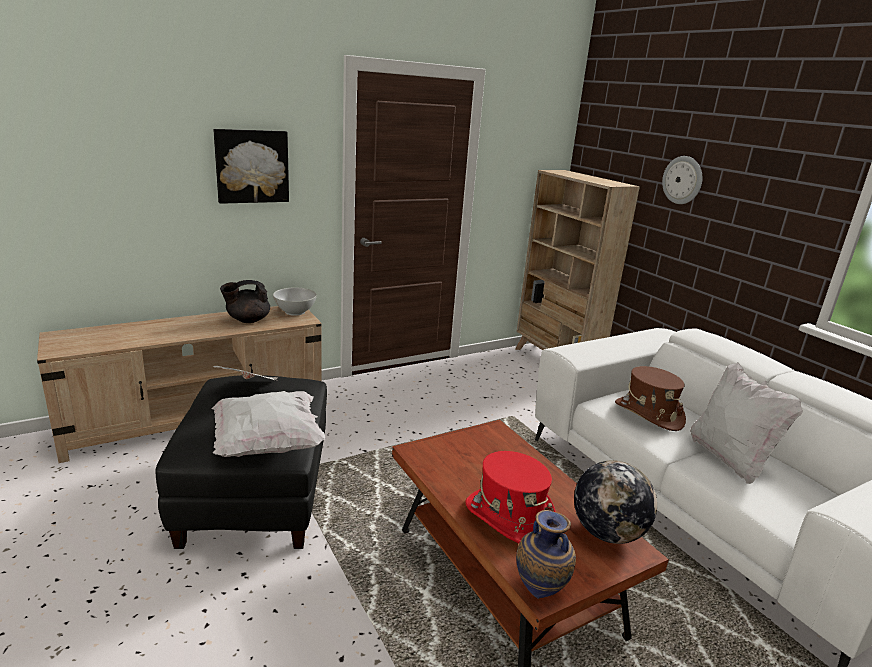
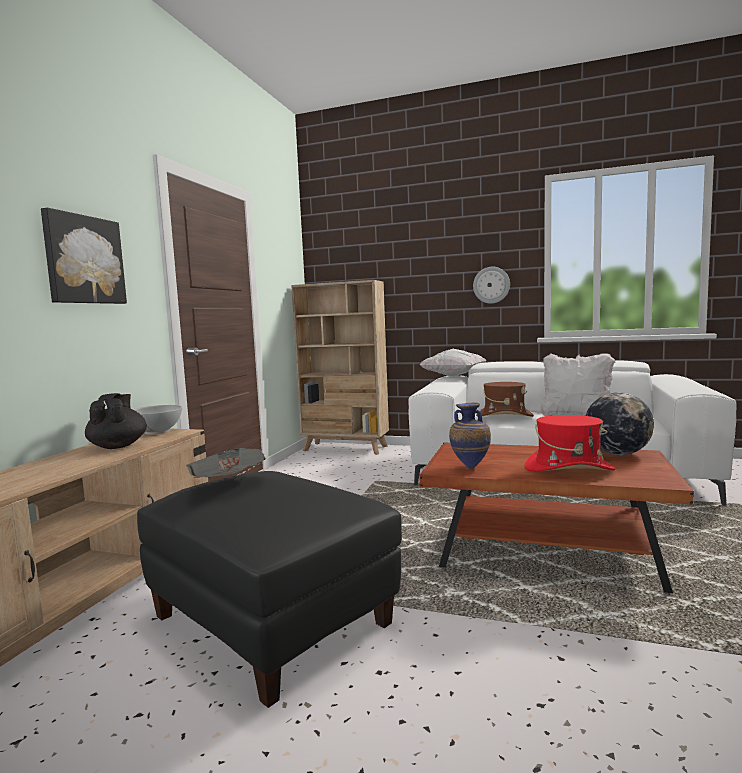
camera: 40 degrees left, 15 degrees down
white pillow [212,391,325,457] -> white pillow moved to [419,349,486,376]
black teapot [220,280,270,323] -> black teapot turned 150 degrees clockwise [85,393,147,449]
vase [516,510,576,599] -> vase moved to [449,402,491,469]
wall clock [662,156,702,204] -> wall clock moved to [473,267,510,304]

